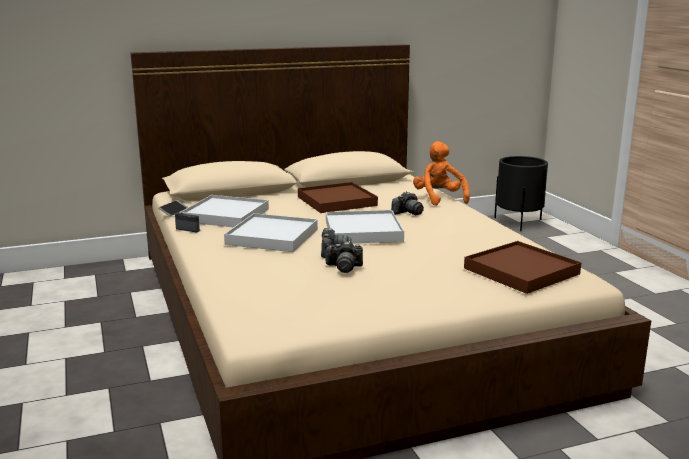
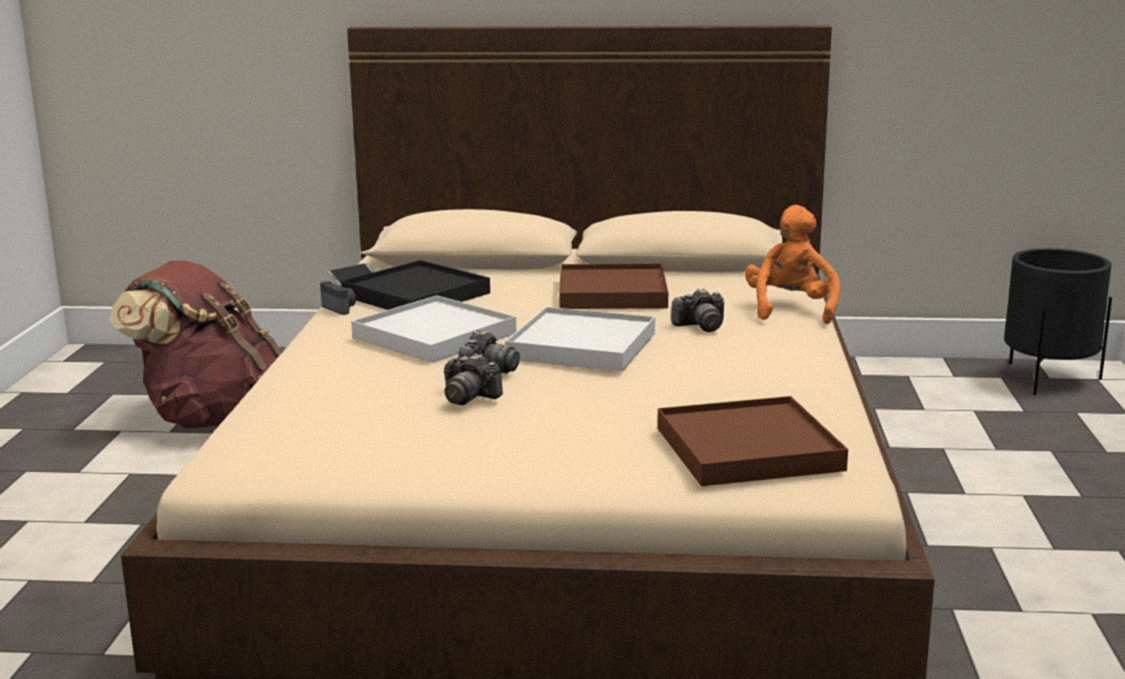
camera: 25 degrees right, 0 degrees up
white tray [180,195,269,227] -> black tray [342,260,490,310]
none -> brown backpack [109,261,282,428]

